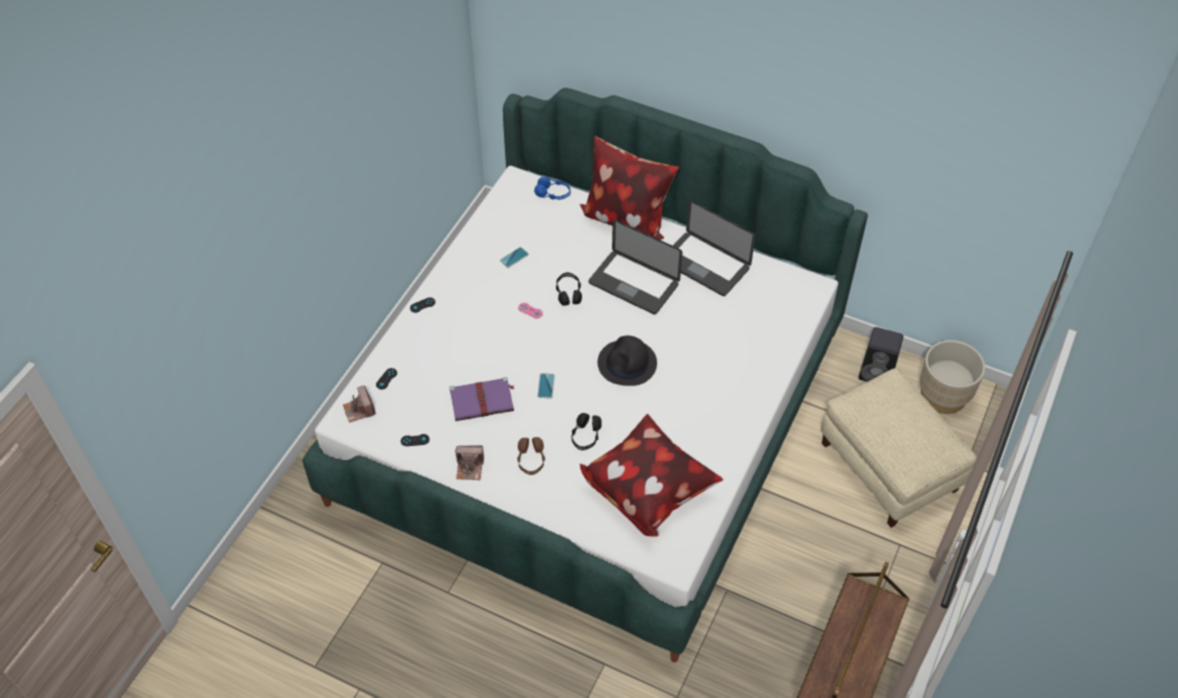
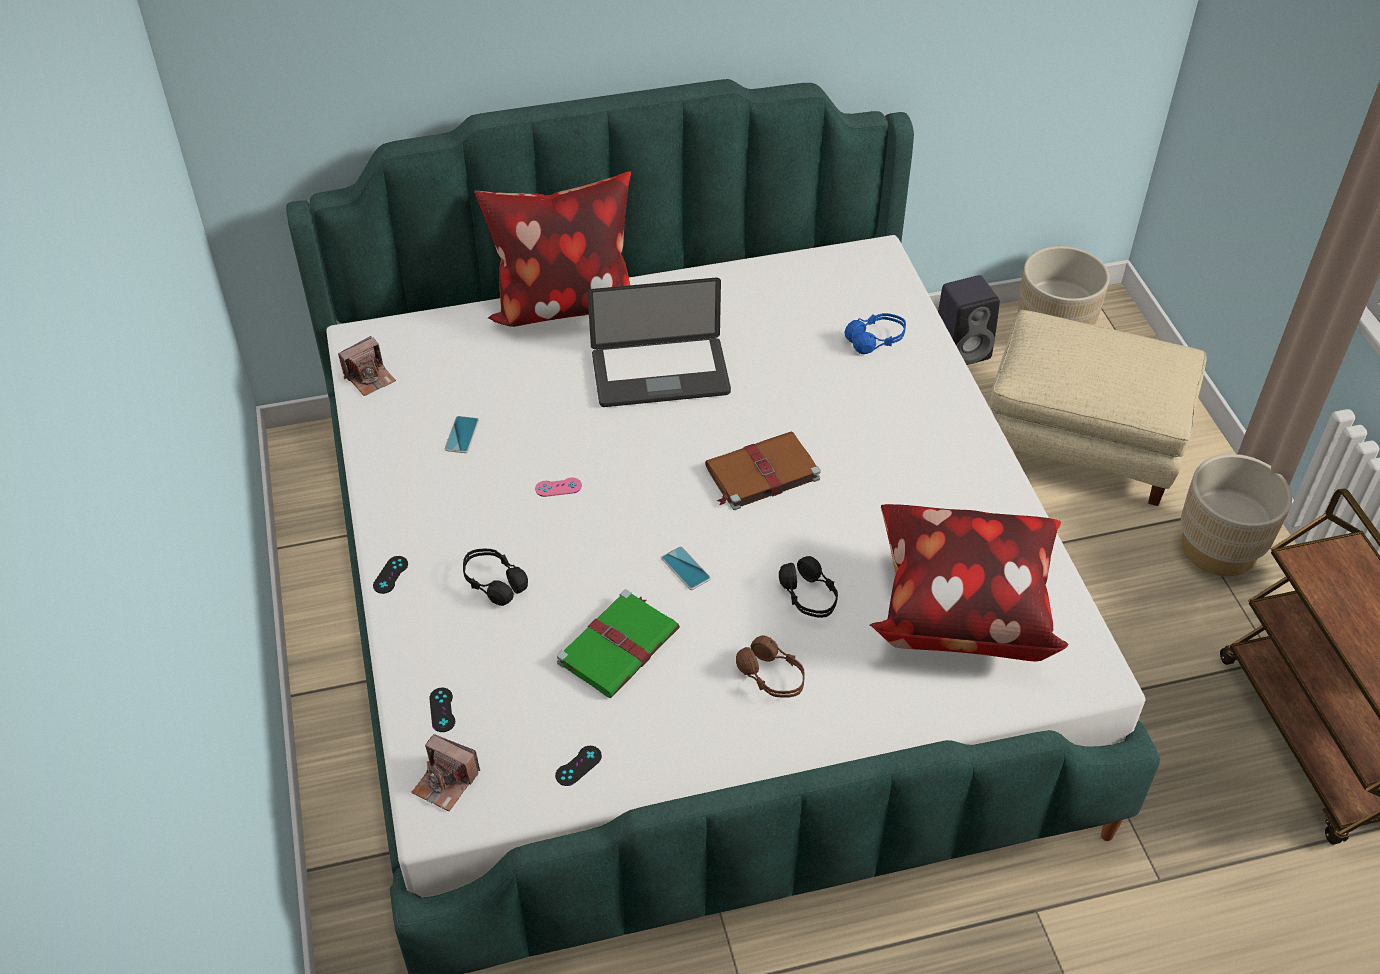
camera: 40 degrees left, 5 degrees down
purple book [449,377,515,421] -> green book [557,589,680,698]
camera [455,445,484,480] -> camera moved to [338,336,396,396]
blue headphones [534,177,570,200] -> blue headphones moved to [844,313,906,354]
black headphones [556,272,582,306] -> black headphones moved to [463,549,528,606]
black hat [598,336,657,386] -> brown book [705,431,821,510]
laptop [673,200,755,296] -> none
none -> beige planter [1181,454,1292,576]

